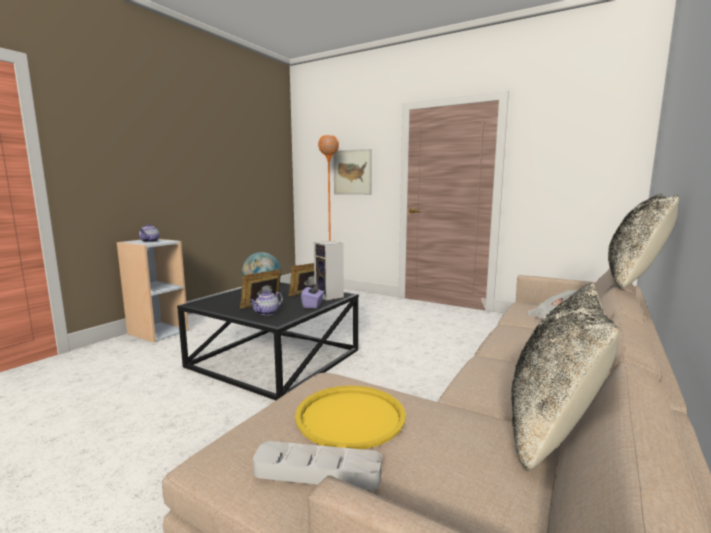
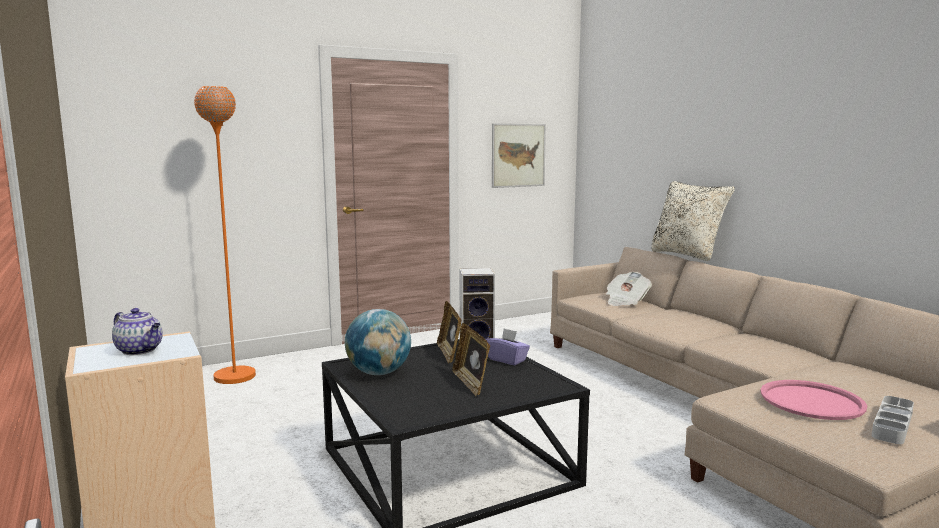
camera: 60 degrees left, 0 degrees up
teapot [250,290,283,315] -> none
yellow tray [295,385,406,449] -> pink tray [761,380,867,420]
picture [334,149,372,195] -> picture moved to [492,124,546,188]
beige pillow [511,283,619,471] -> none

